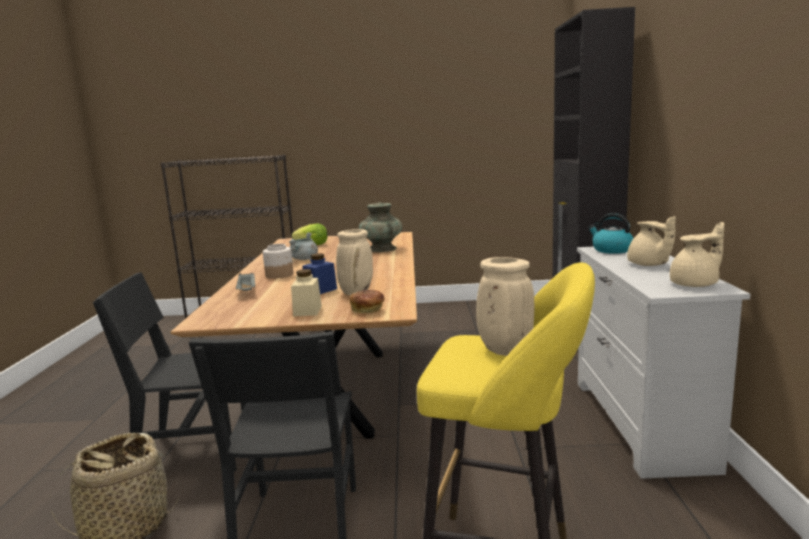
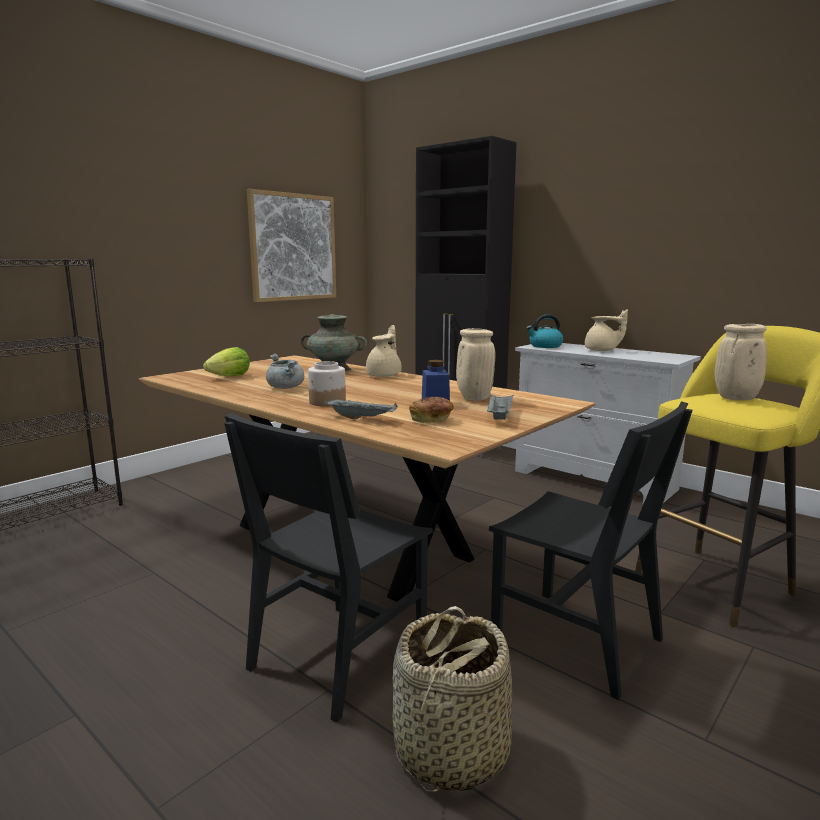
camera: 50 degrees left, 0 degrees up
beige jar [291,269,322,316] -> grey tray [487,393,513,420]
bread [349,290,385,313] -> bread moved to [409,397,454,423]
beige teapot [670,222,724,287] -> beige teapot moved to [366,325,402,377]
none -> picture [247,189,336,302]

